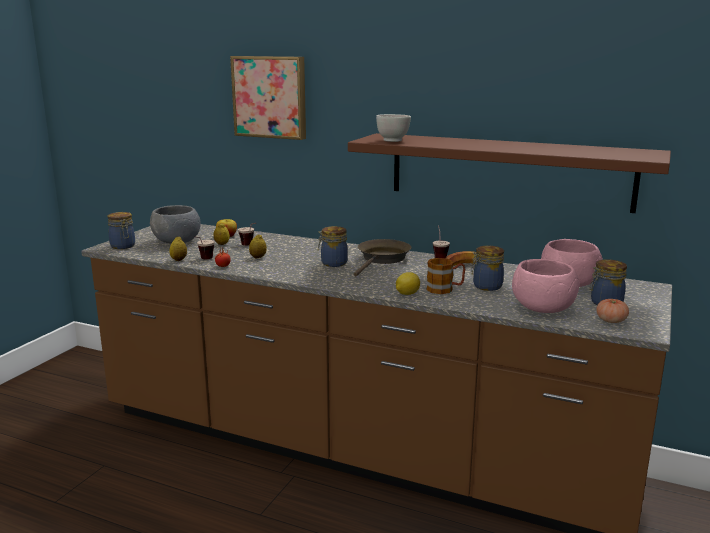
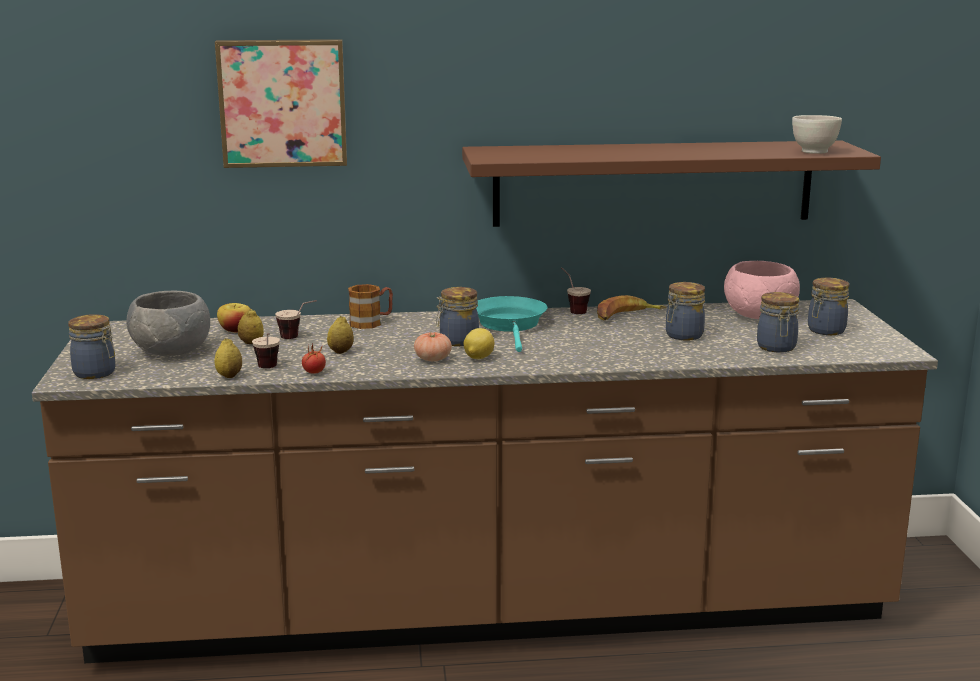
camera: 30 degrees left, 0 degrees up
brown frying pan [354,239,412,277] -> turquoise frying pan [476,296,547,352]
white bowl [376,114,411,142] -> white bowl moved to [792,115,842,154]
lemon [396,272,420,295] -> lemon moved to [464,328,494,359]
mug [426,258,465,294] -> mug moved to [348,284,393,329]
pink bowl [512,259,579,313] -> jar [757,292,799,353]
tomato [596,299,629,323] -> tomato moved to [414,332,452,361]

